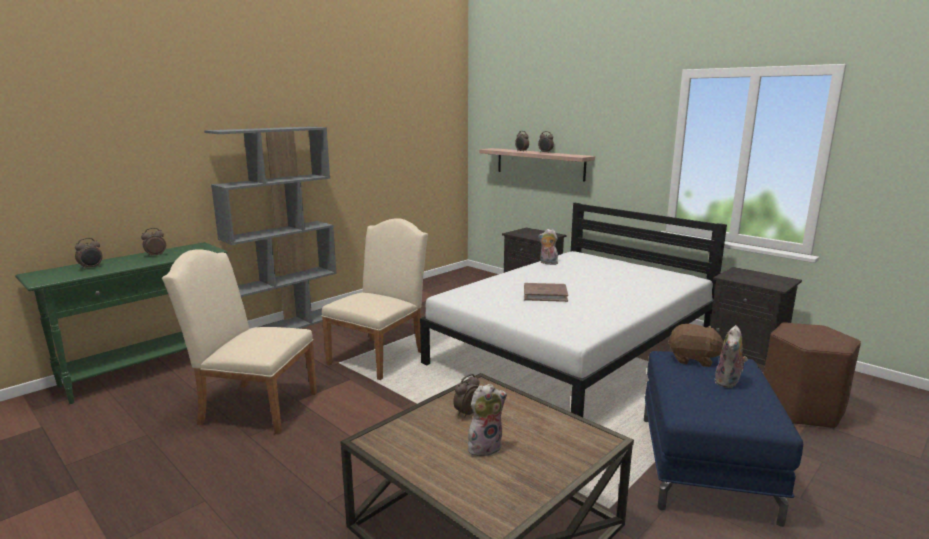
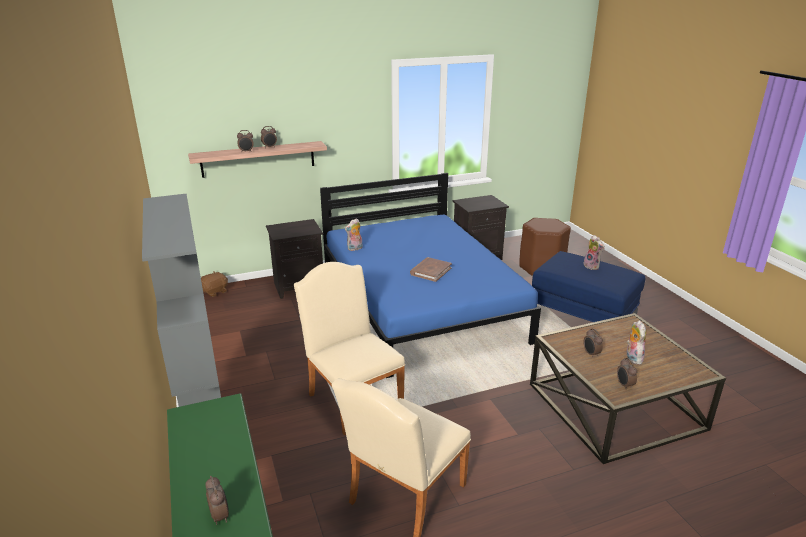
camera: 65 degrees left, 10 degrees up
alarm clock [141,228,166,257] -> alarm clock moved to [617,358,637,390]
white bed [420,203,727,417] -> blue bed [320,173,541,378]
brown plush toy [668,324,723,367] -> brown plush toy moved to [201,272,228,297]

